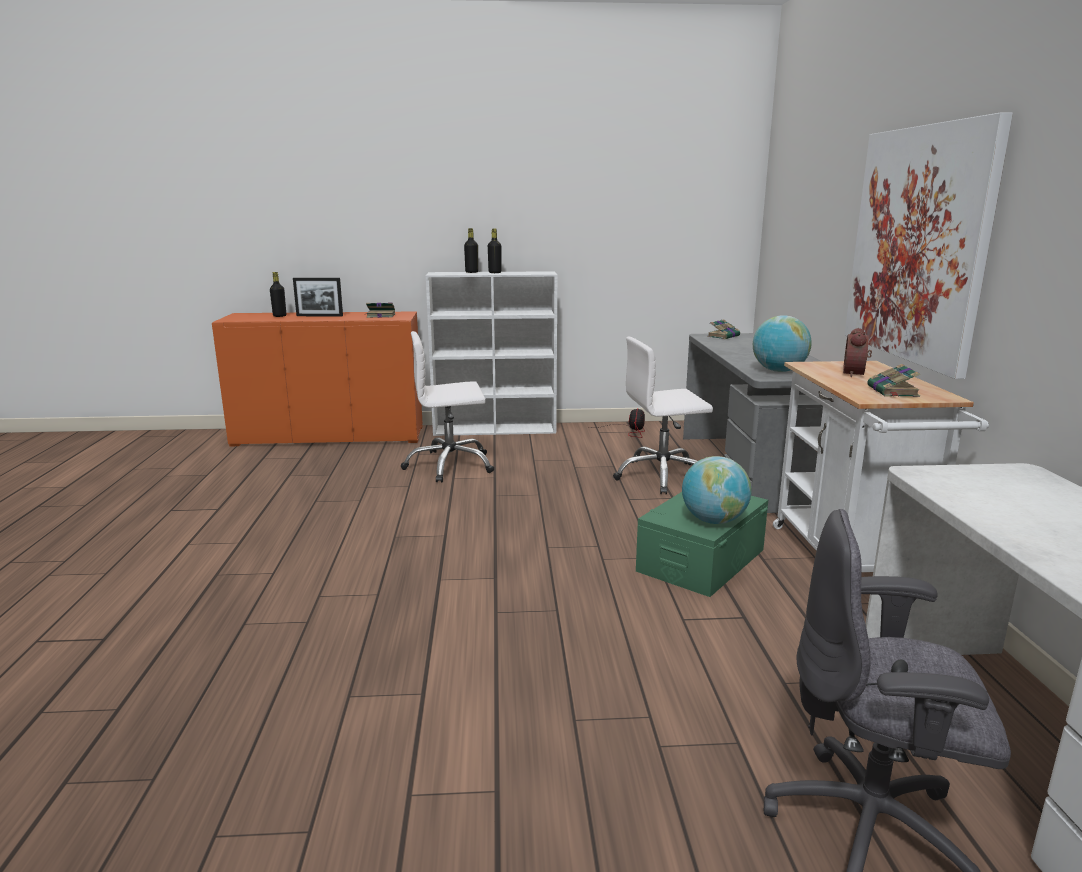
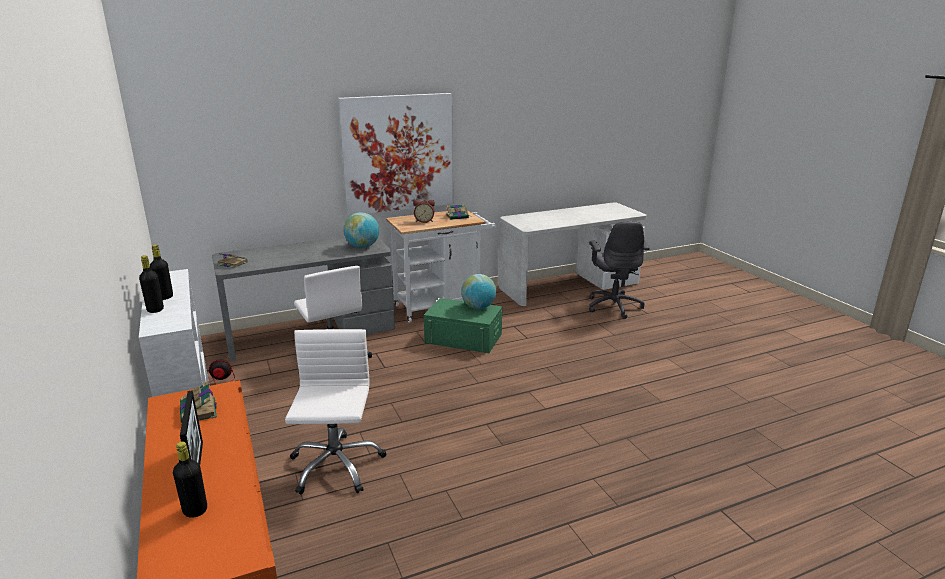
camera: 110 degrees left, 5 degrees up
white office chair [401,331,494,483] -> white office chair turned 150 degrees counterclockwise [285,329,386,495]

